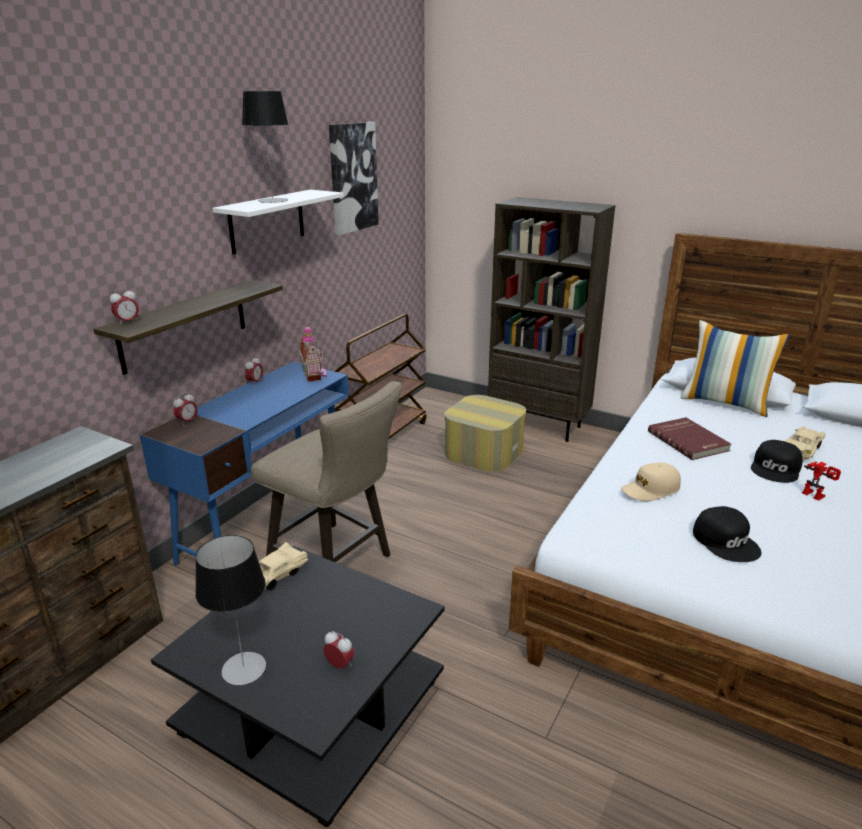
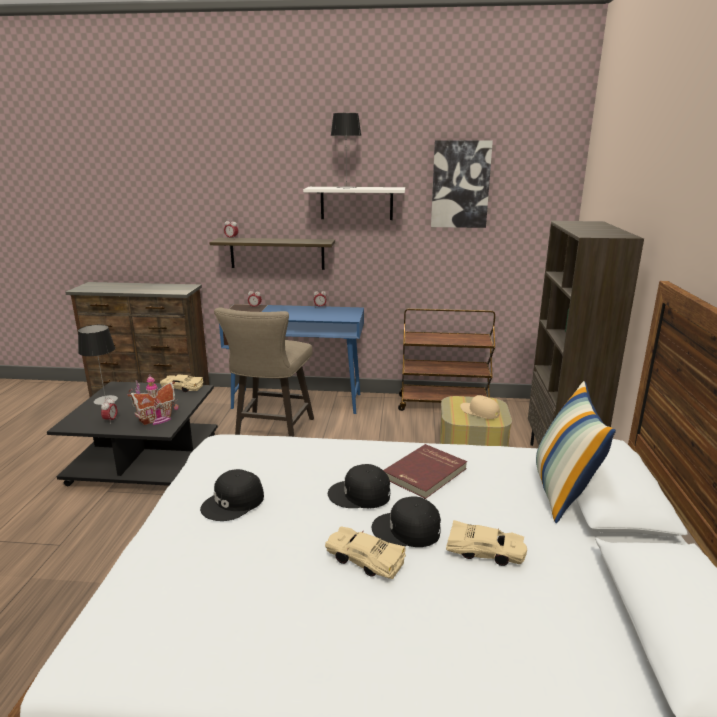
camera: 65 degrees right, 5 degrees down
toy house [299,324,327,382] -> toy house moved to [128,374,179,425]
beige cap [621,463,681,501] -> beige cap moved to [460,395,500,419]
toy robot [802,462,841,501] -> beige toy car [325,526,406,579]
none -> black cap [328,464,390,508]

